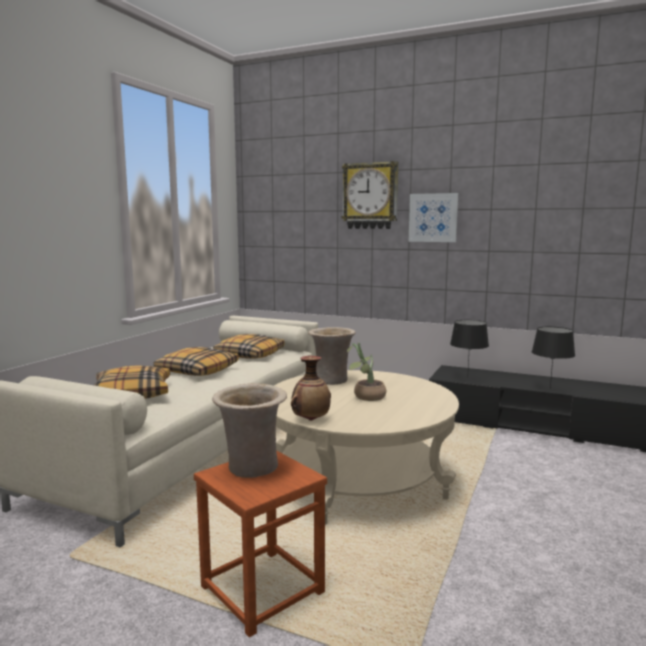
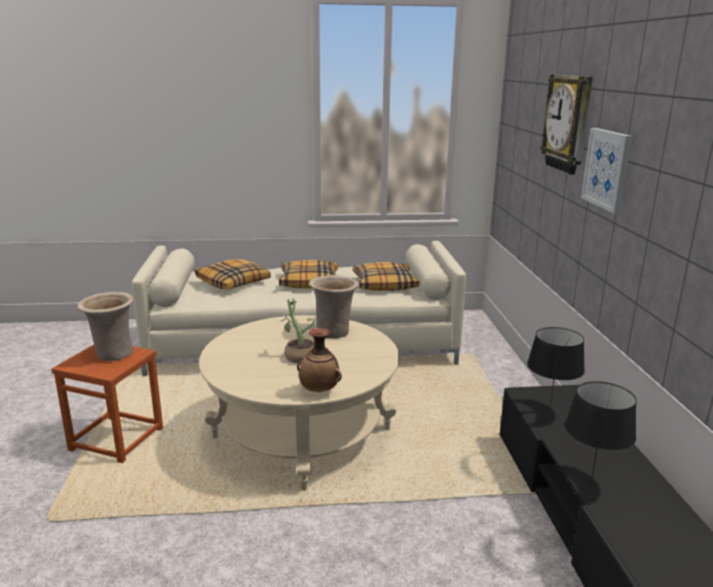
camera: 60 degrees right, 10 degrees up
vase [291,356,331,421] -> vase moved to [297,328,342,392]

